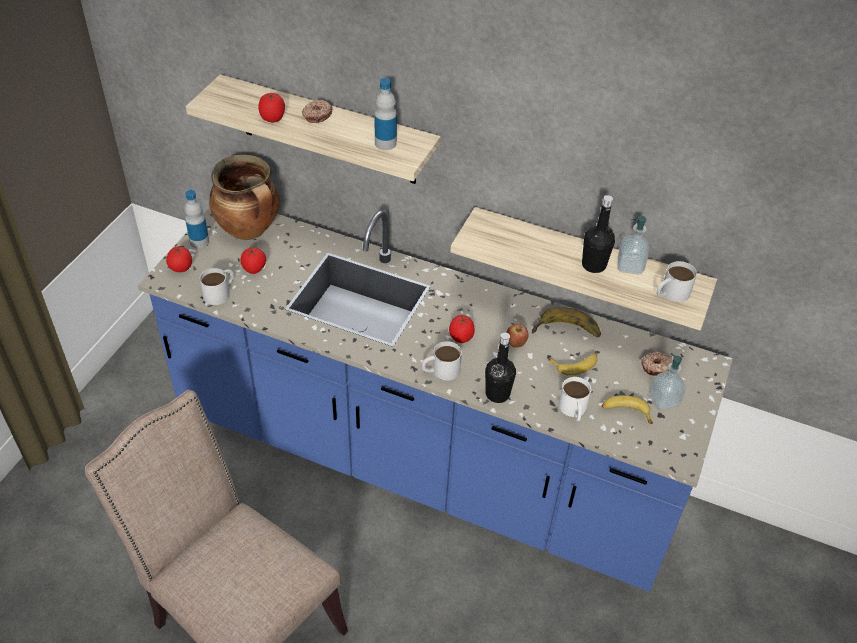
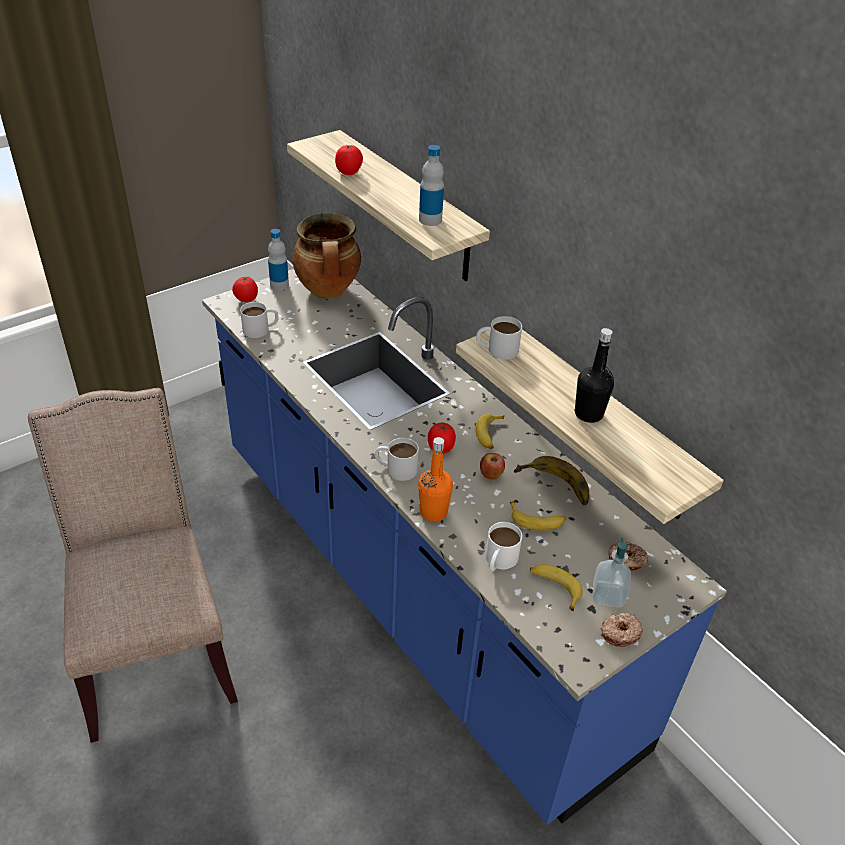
camera: 30 degrees right, 5 degrees down
tomato [240,247,266,274] -> none
donut [302,100,332,123] -> donut moved to [601,613,643,647]
black bottle [485,332,516,403] -> orange bottle [418,437,453,522]
soap dispenser [617,216,649,274] -> none
white mug [656,261,697,302] -> white mug moved to [476,316,522,360]
none -> banana [475,414,504,449]

